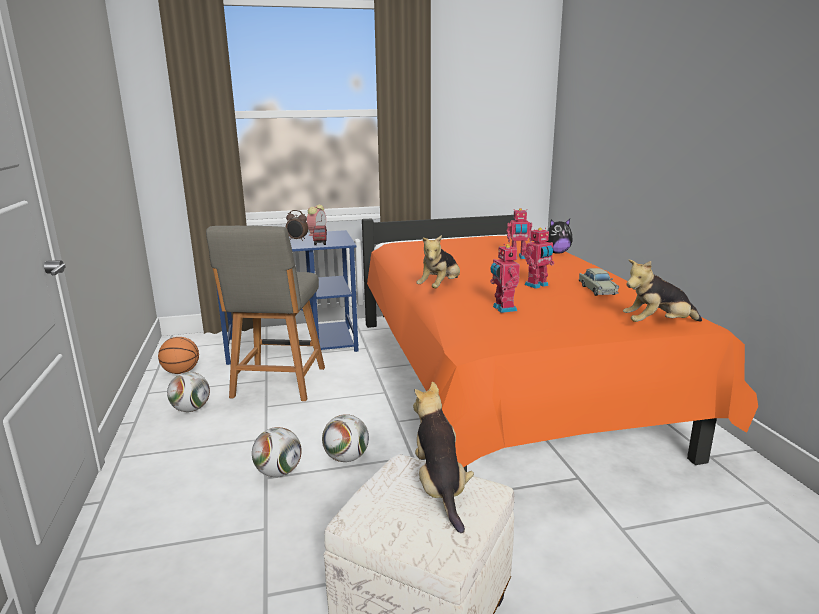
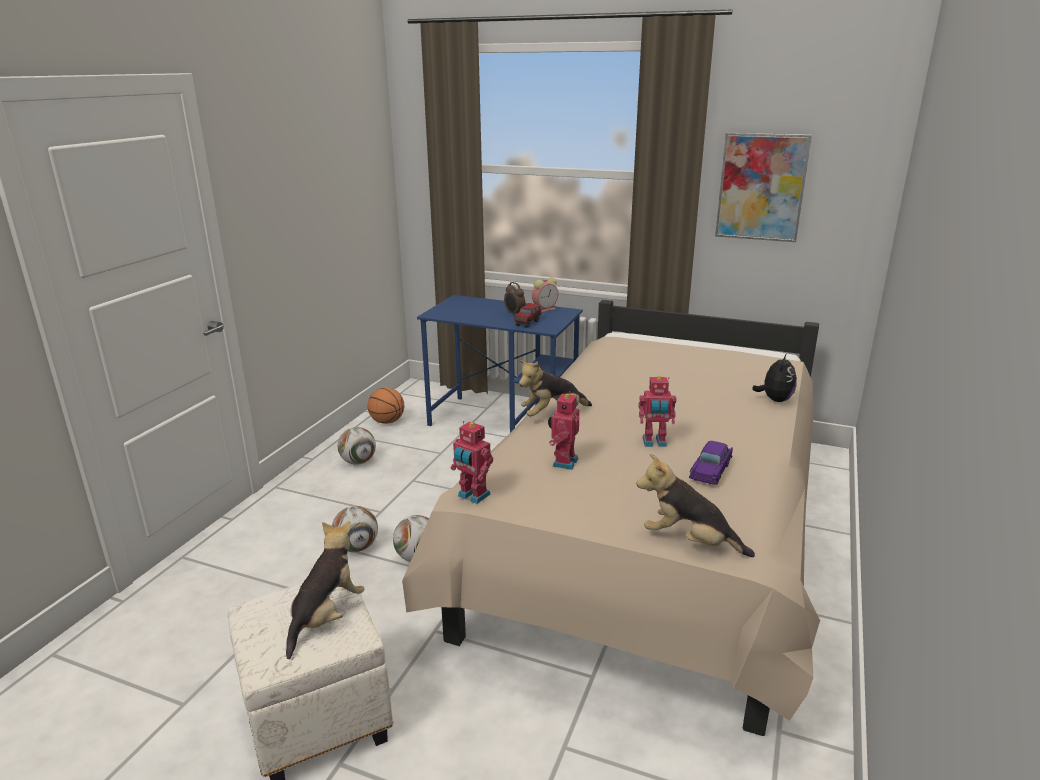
camera: 35 degrees right, 5 degrees up
grey chair [206,226,325,401] -> none
orange bed [362,215,758,472] -> beige bed [402,300,820,736]
toy robot [507,208,532,259] -> toy robot moved to [451,421,493,504]
plush toy [546,219,573,253] -> plush toy turned 90 degrees counterclockwise [752,353,797,402]
beige toy car [579,268,619,296] -> purple toy car [689,441,733,485]
none -> picture [715,133,812,242]

